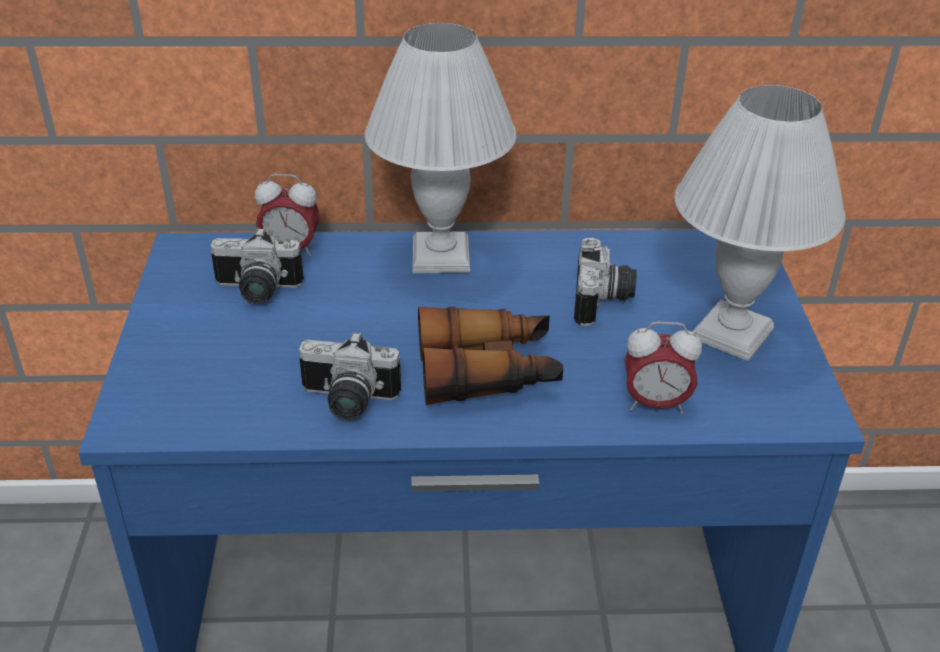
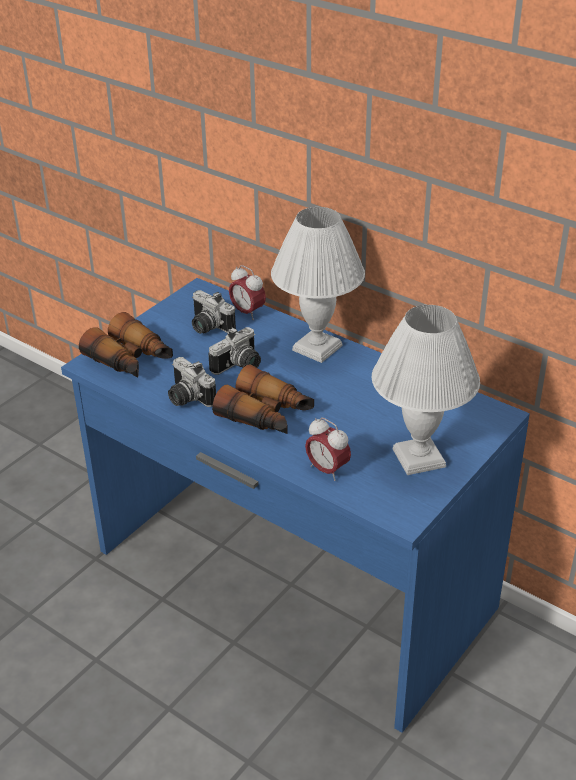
camera: 40 degrees right, 0 degrees up
camera [574,238,637,326] -> camera moved to [208,327,261,375]
none -> binoculars [79,312,173,377]

